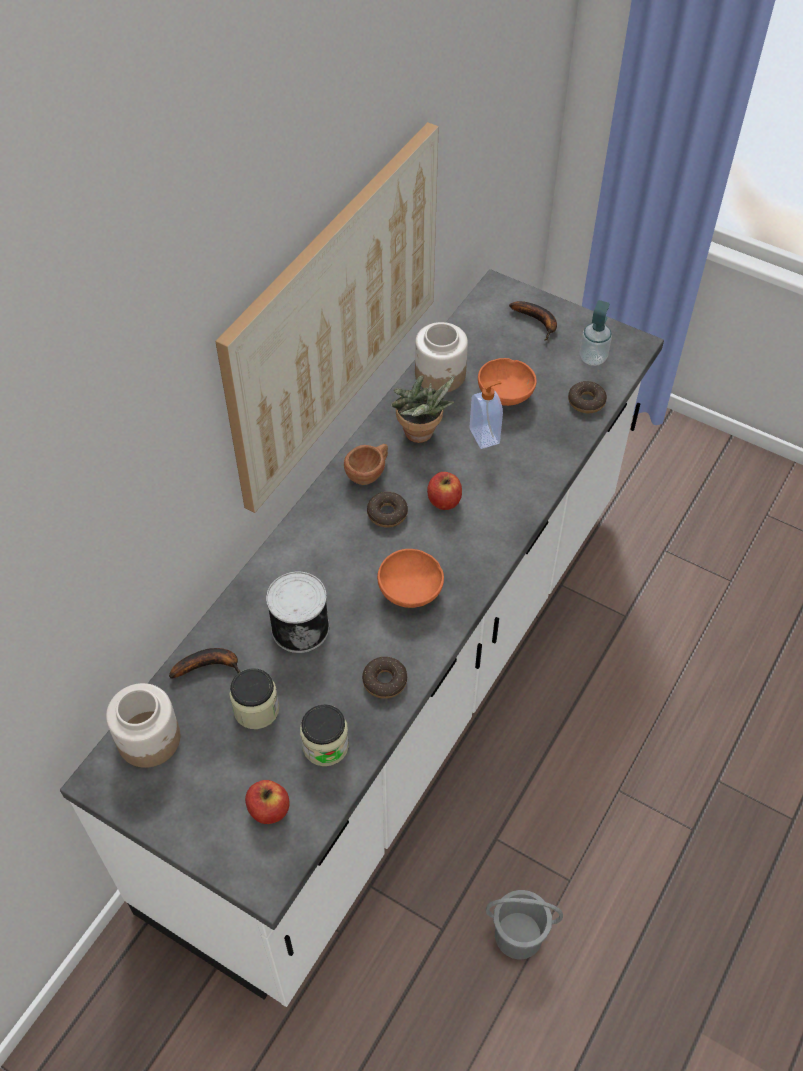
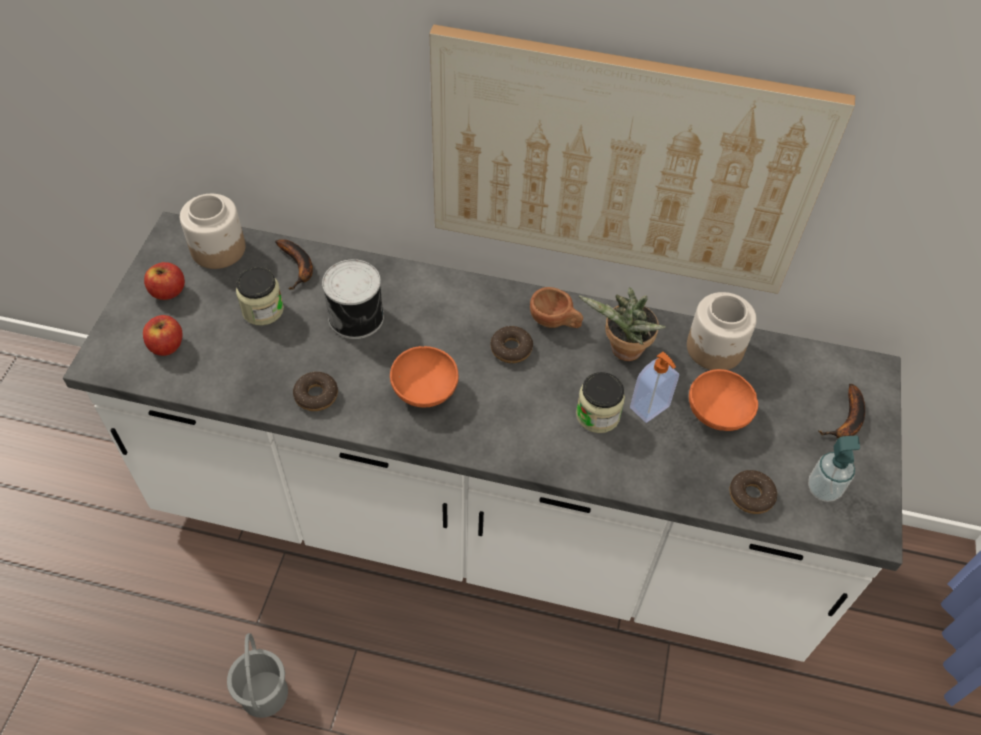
camera: 70 degrees right, 0 degrees up
jar [300,704,349,766] -> jar moved to [576,372,625,433]
apple [427,472,462,510] -> apple moved to [144,262,185,300]

